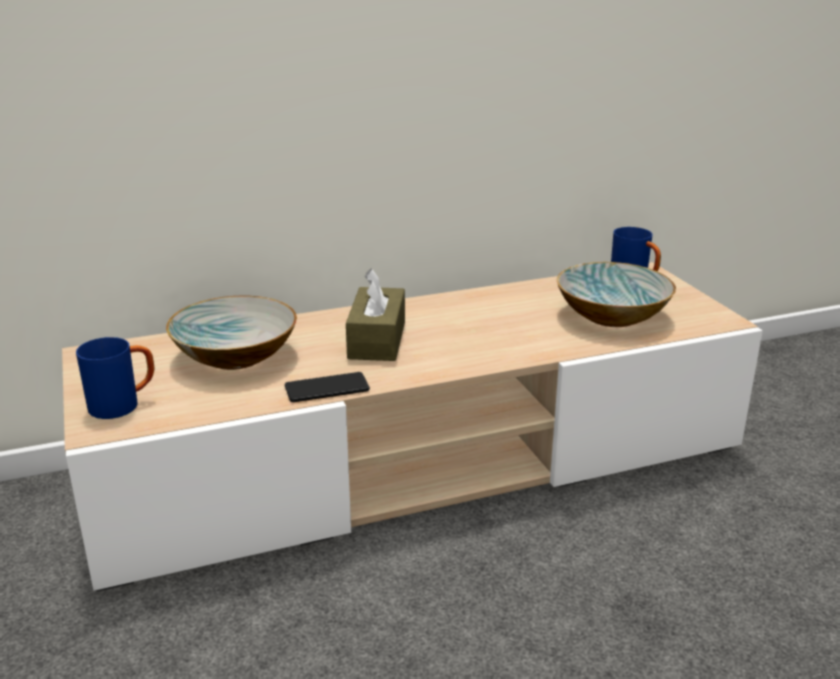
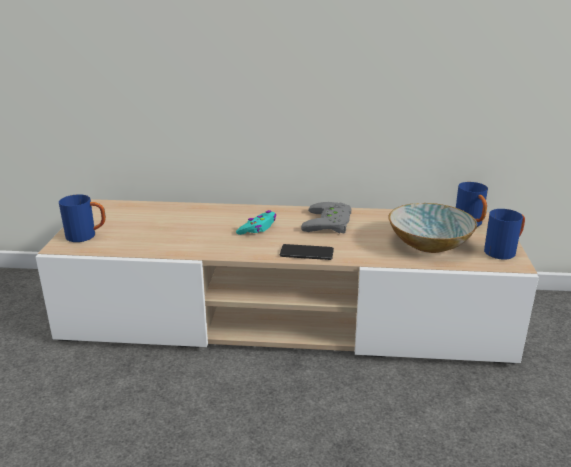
camera: 25 degrees right, 0 degrees up
bowl [166,296,297,370] -> none
phone [285,372,370,402] -> phone moved to [280,244,334,260]
brown tissue box [346,268,405,361] -> turquoise game controller [236,210,276,235]
none -> grey game controller [301,202,351,234]
none -> blue mug [484,209,525,260]

